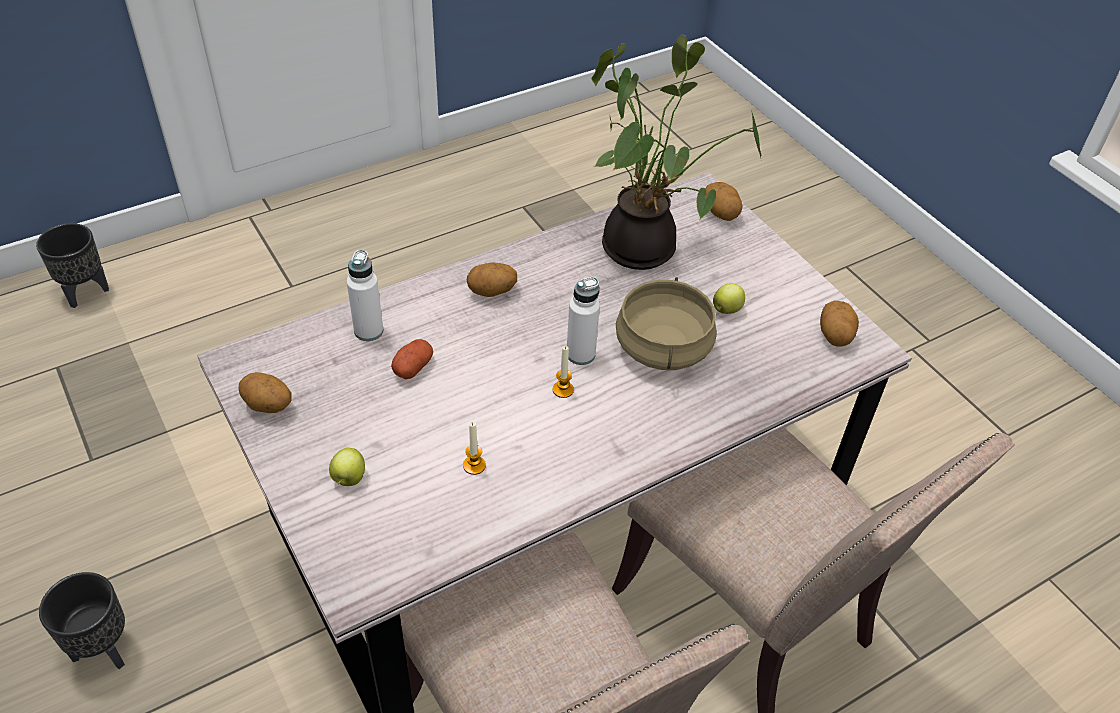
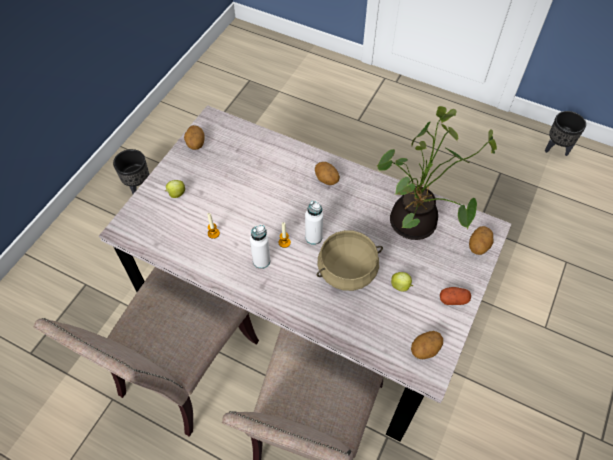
camera: 60 degrees right, 10 degrees up
black planter [36,223,109,308] -> black planter moved to [545,111,586,156]
white bottle [347,250,383,341] -> white bottle moved to [250,224,270,269]
potato [391,339,433,379] -> potato moved to [440,287,471,305]

